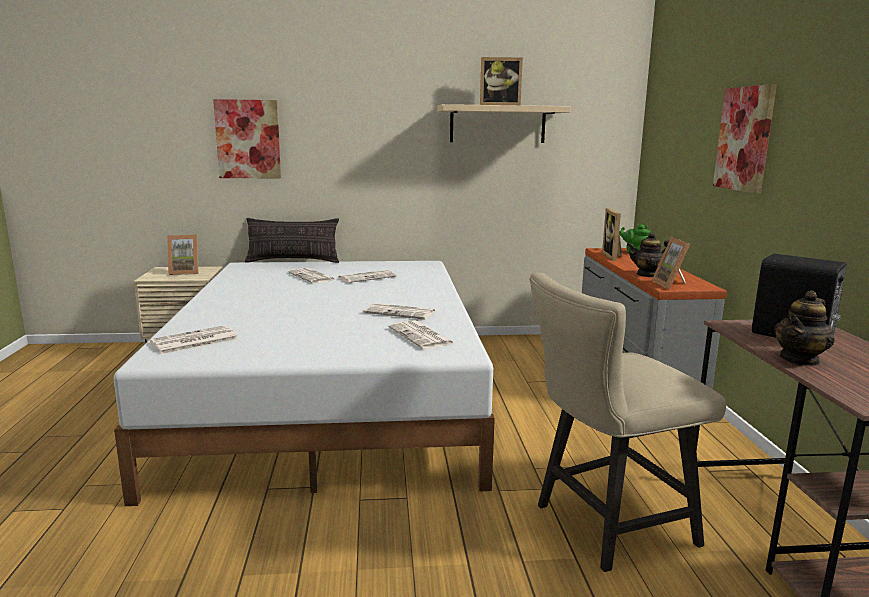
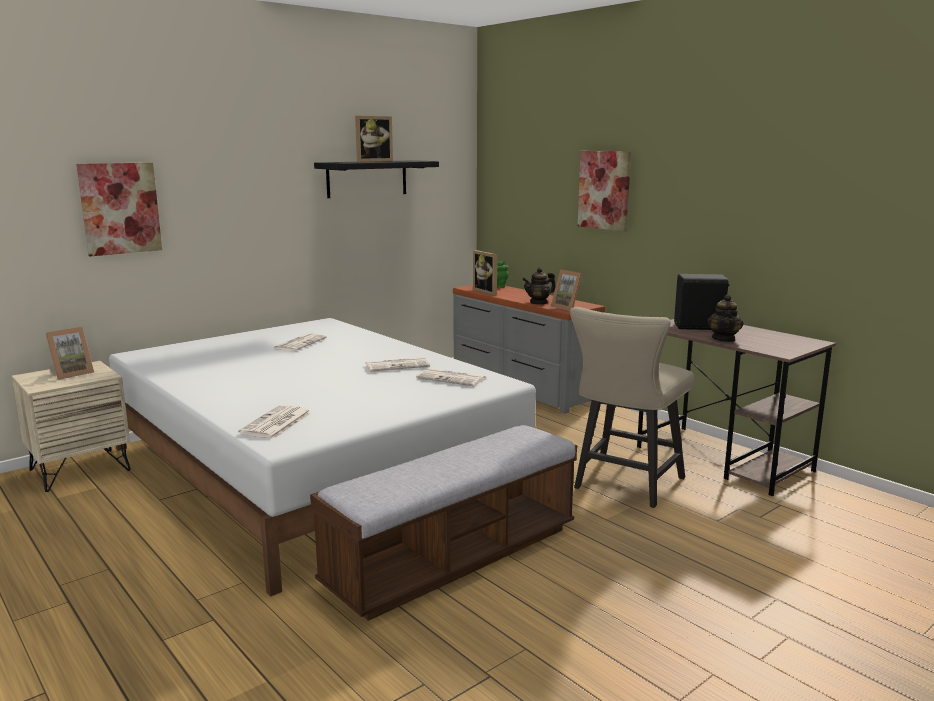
camera: 35 degrees left, 0 degrees up
pillow [245,218,339,263] -> none
newspaper [288,268,335,283] -> none
beige shelf [437,104,571,143] -> black shelf [314,160,439,198]
none -> bench [310,425,577,621]

